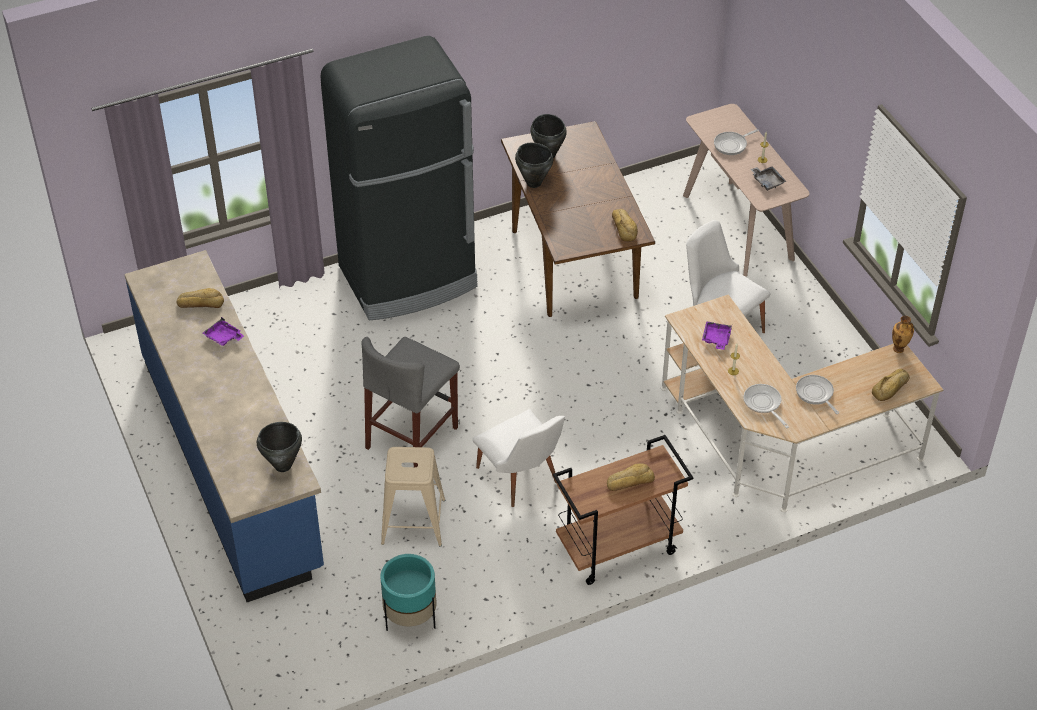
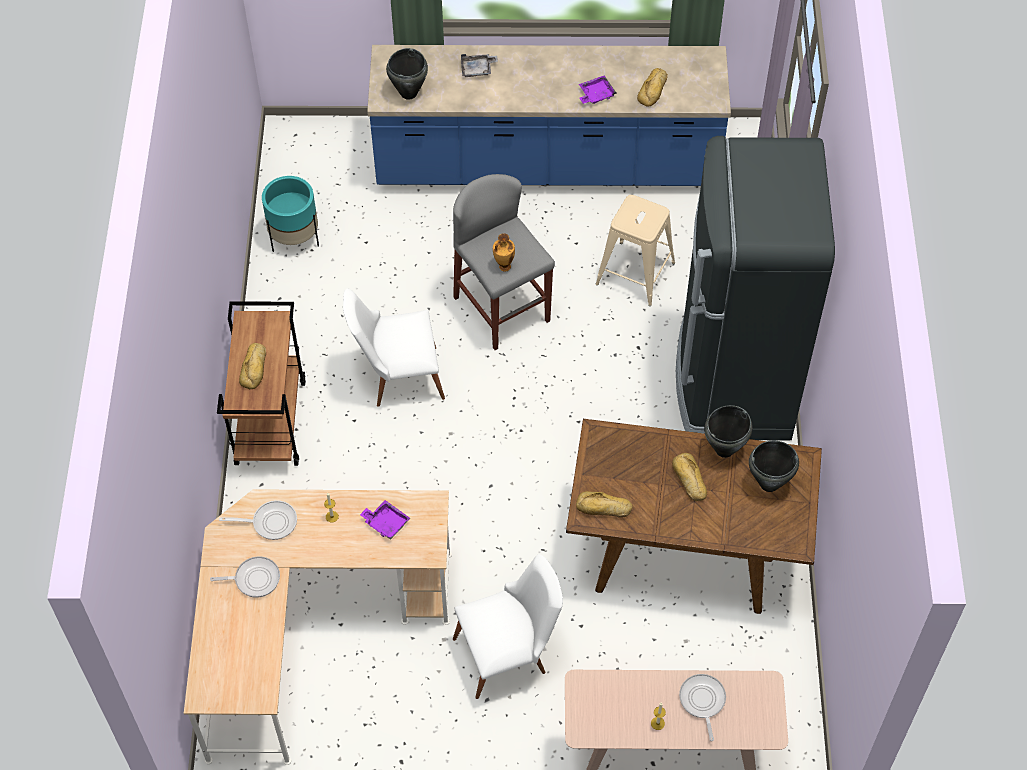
camera: 115 degrees right, 10 degrees up
beige stool [381,447,445,547] -> beige stool moved to [596,195,675,306]
grey tray [751,166,787,191] -> grey tray moved to [461,54,498,77]
bread [872,369,910,401] -> bread moved to [672,453,707,501]
vase [892,316,914,353] -> vase moved to [493,233,515,272]

